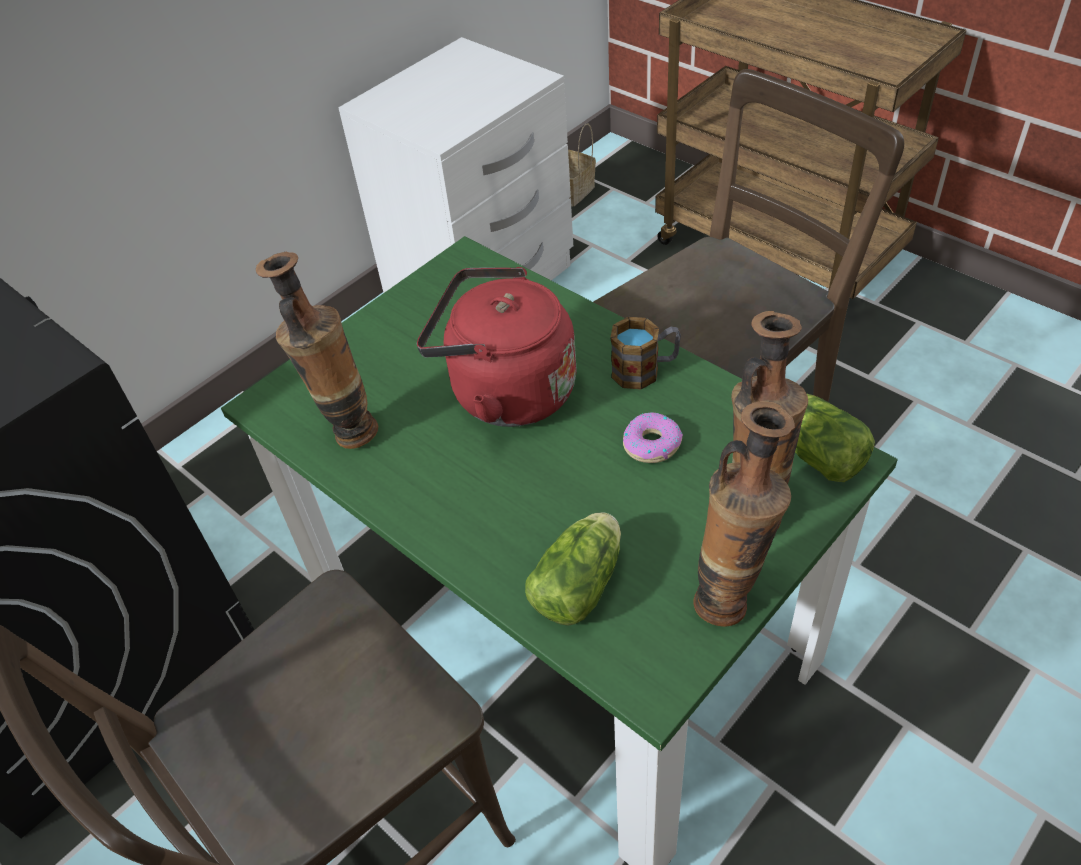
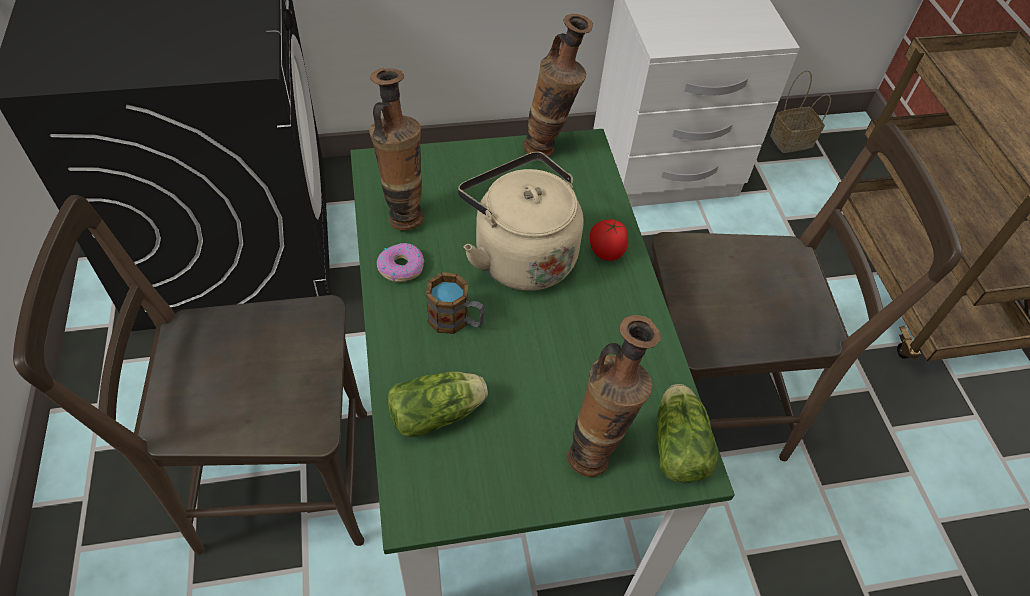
camera: 30 degrees right, 5 degrees up
red kettle [417,267,576,427] -> beige kettle [458,152,584,291]
mug [610,317,681,390] -> mug moved to [426,272,485,334]
donut [623,412,683,463] -> donut moved to [377,243,424,282]
vase [693,401,795,627] -> vase moved to [523,14,593,157]
none -> tomato [590,219,628,261]

